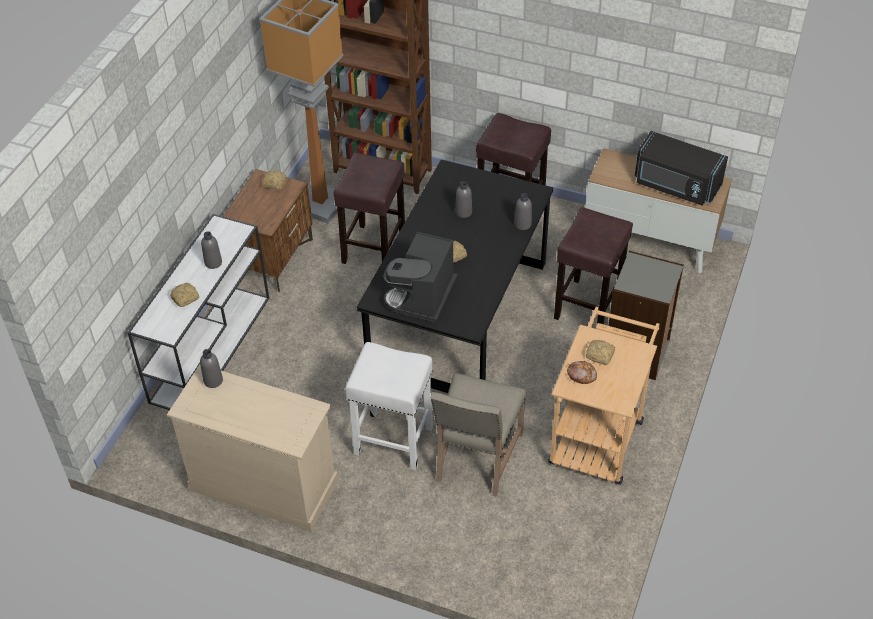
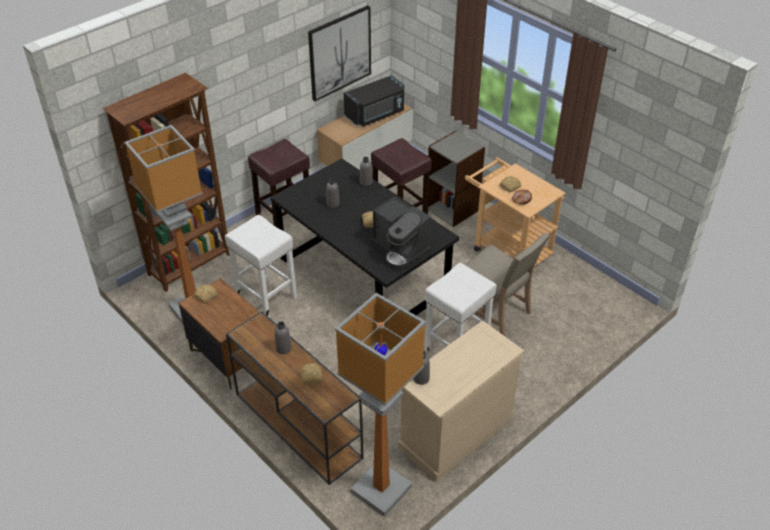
camera: 65 degrees left, 5 degrees down
white console table [128,214,269,410] -> brown console table [226,312,363,485]
brown stool [334,153,405,264] -> white stool [225,215,297,317]
none -> picture [308,5,371,101]
none -> floor lamp [335,293,426,517]

